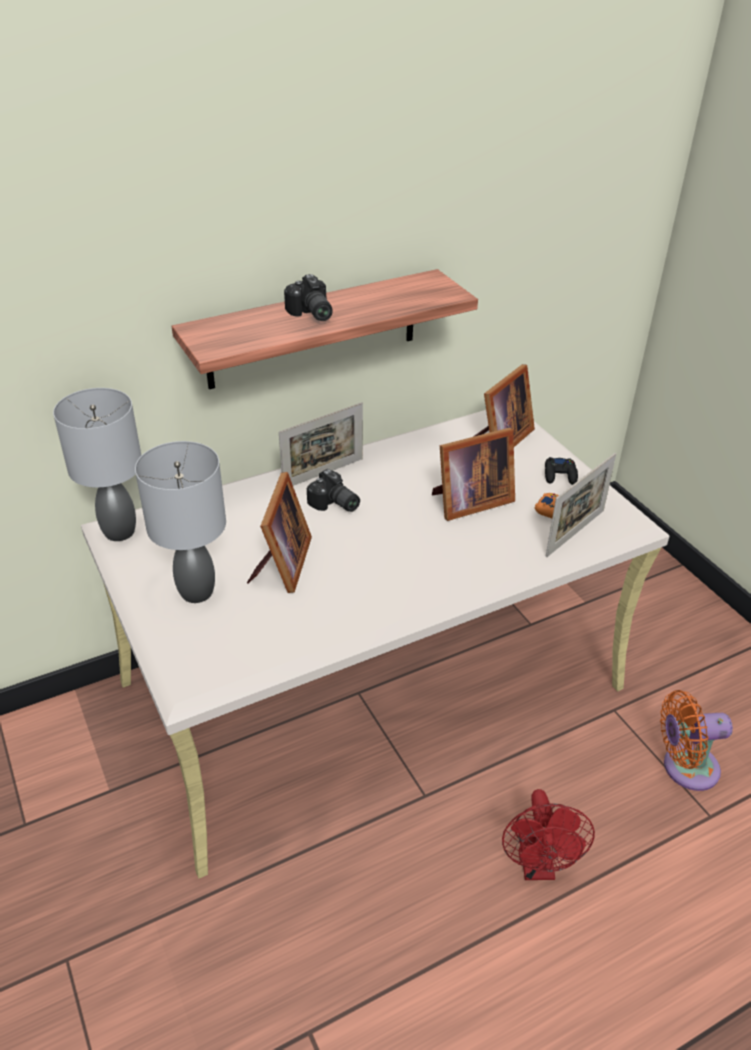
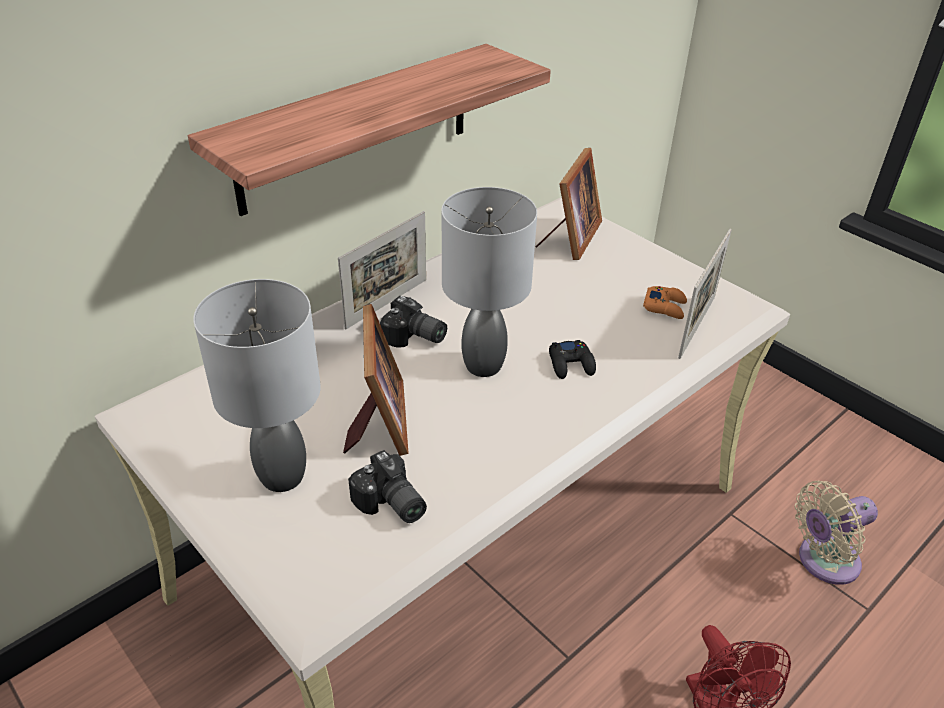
camera: 15 degrees left, 0 degrees up
grey table lamp [53,388,142,541] -> grey table lamp moved to [442,187,537,377]
camera [284,274,333,321] -> camera moved to [348,450,427,523]
picture frame [432,428,515,521] -> none
black game controller [545,457,578,485] -> black game controller moved to [549,340,596,379]
orange fan [660,690,733,791] -> beige fan [795,481,878,585]

